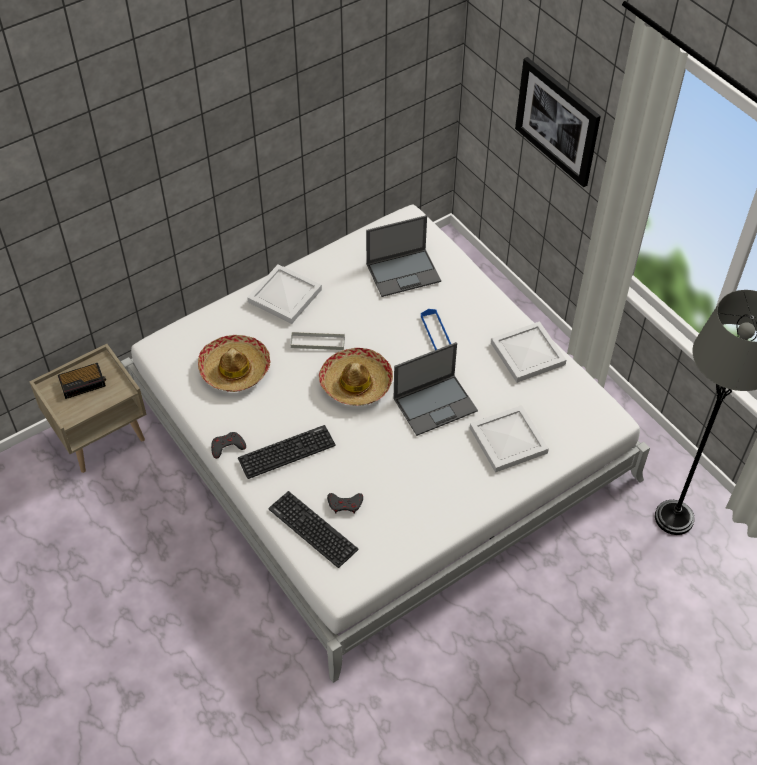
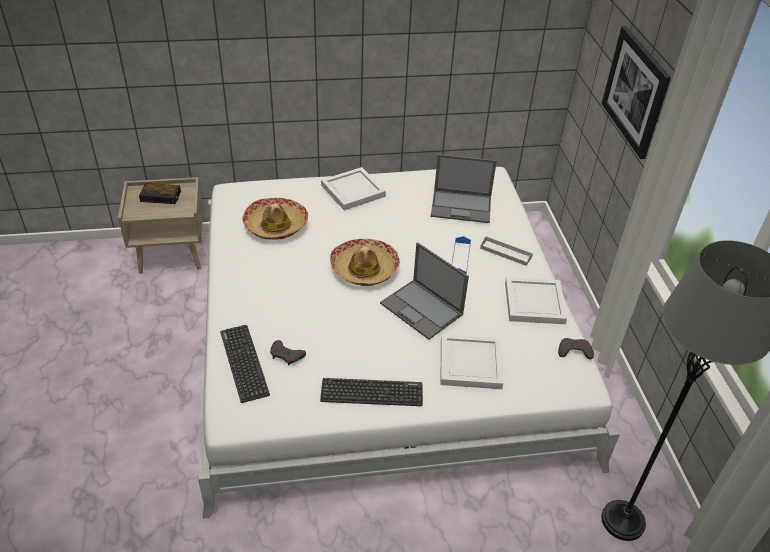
camera: 25 degrees right, 10 degrees down
grey game controller [211,432,246,459] -> grey game controller moved to [558,338,594,359]
keyboard [238,425,336,479] -> keyboard moved to [320,378,423,406]
grey tray [290,332,345,350] -> grey tray moved to [480,237,533,266]
laptop [393,342,478,436] -> laptop turned 45 degrees clockwise [380,242,469,340]

